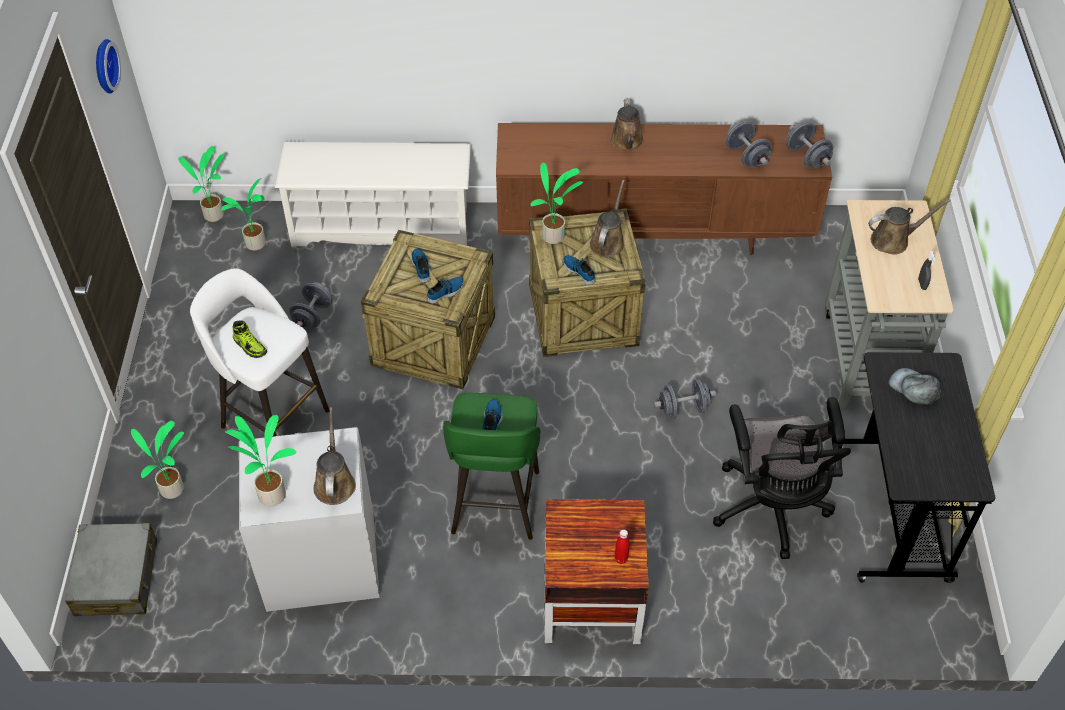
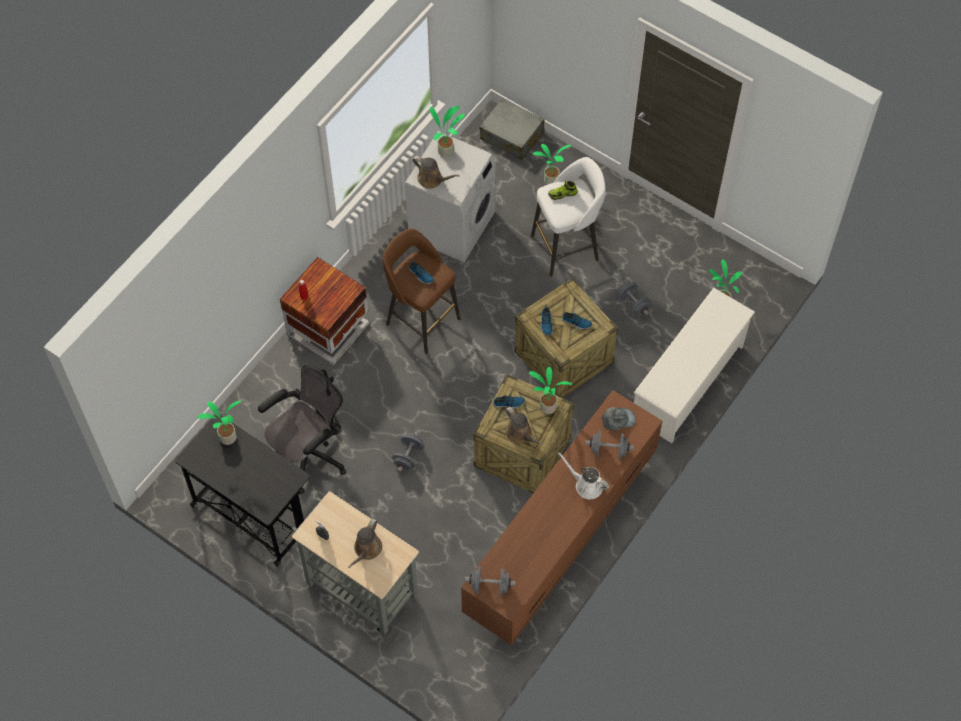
camera: 125 degrees right, 10 degrees up
wall clock [96,39,121,94] -> none
potted plant [178,146,225,222] -> potted plant moved to [197,401,242,445]
green stool [443,393,541,540] -> brown stool [382,229,461,354]
brown watering can [610,99,644,151] -> white watering can [558,452,609,499]
office chair [713,397,851,559] -> office chair turned 105 degrees clockwise [258,365,346,494]
grey dumbbell [726,121,772,168] -> grey dumbbell moved to [585,431,634,460]
grey cap [889,368,941,405] -> grey cap moved to [602,407,636,431]

